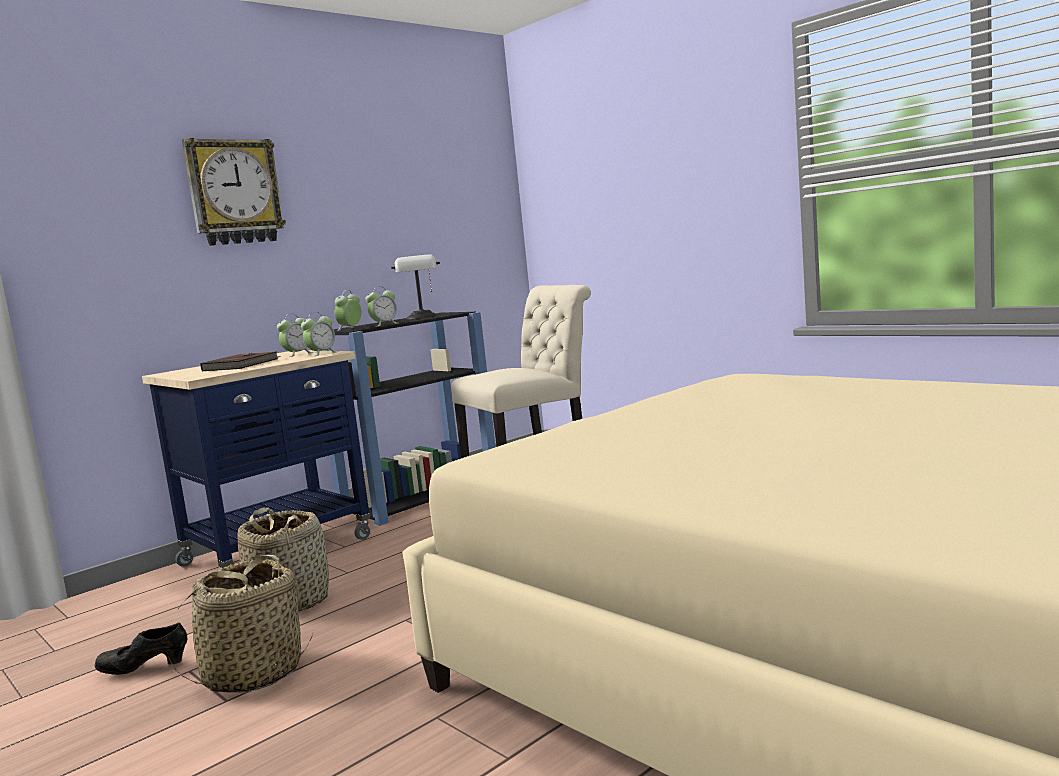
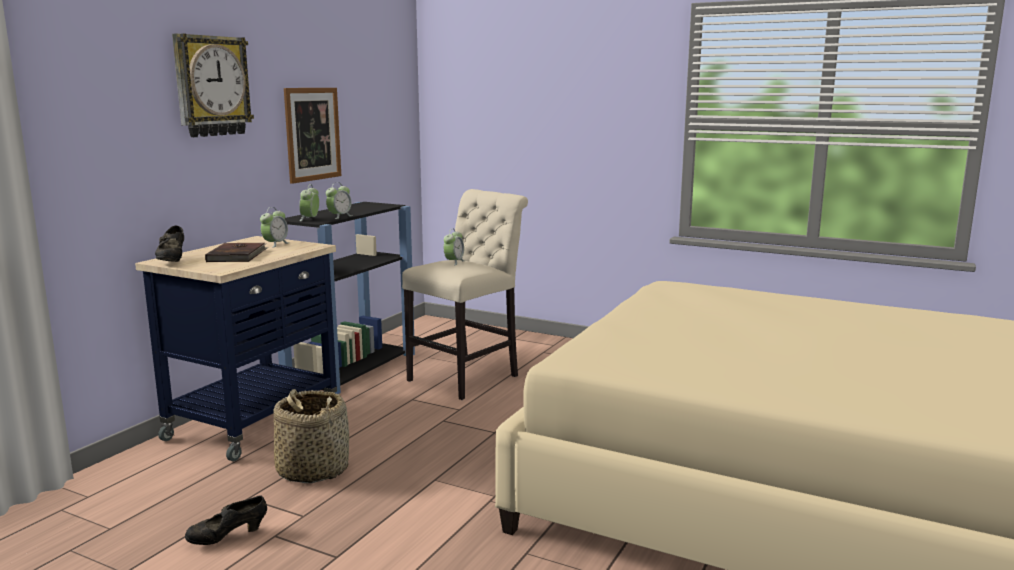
camera: 20 degrees left, 5 degrees up
basket [166,555,313,693] -> none
alarm clock [301,312,338,356] -> alarm clock moved to [444,228,465,265]
table lamp [391,255,440,319] -> none
none -> black shoe [155,226,184,262]
none -> picture [284,88,341,184]

